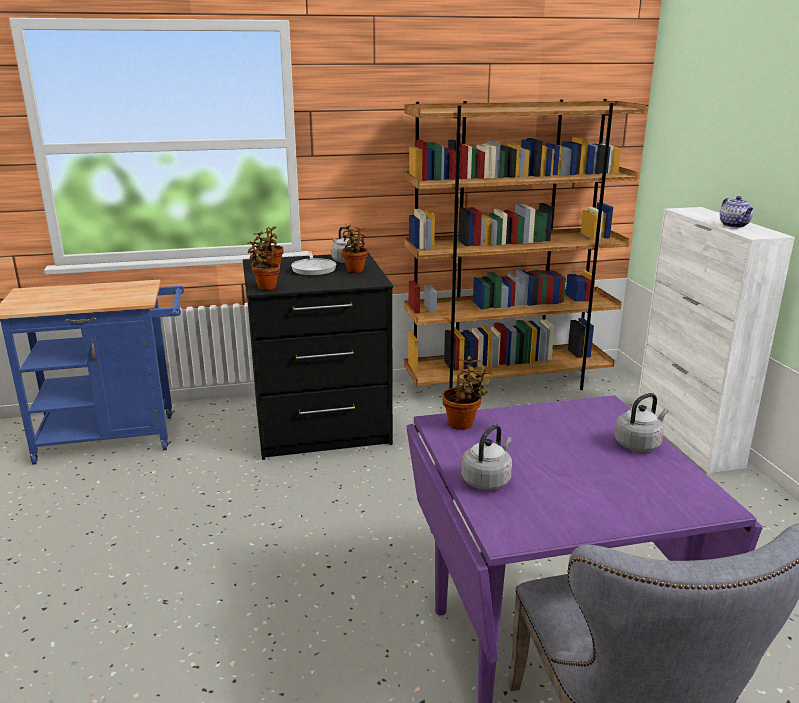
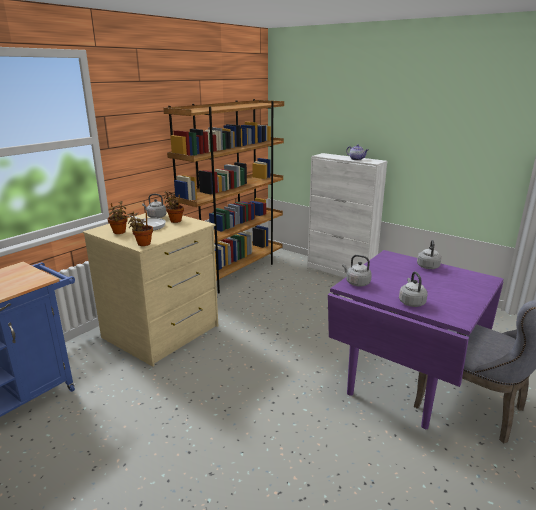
camera: 40 degrees left, 0 degrees up
black dresser [243,252,393,460] -> beige dresser [83,211,218,367]
potted plant [442,356,493,430] -> grey kettle [342,255,372,287]

